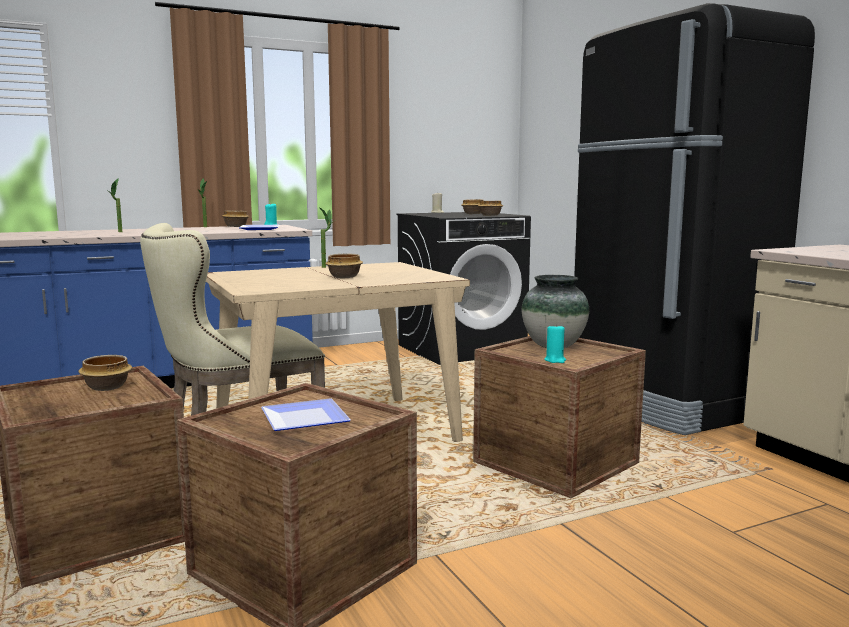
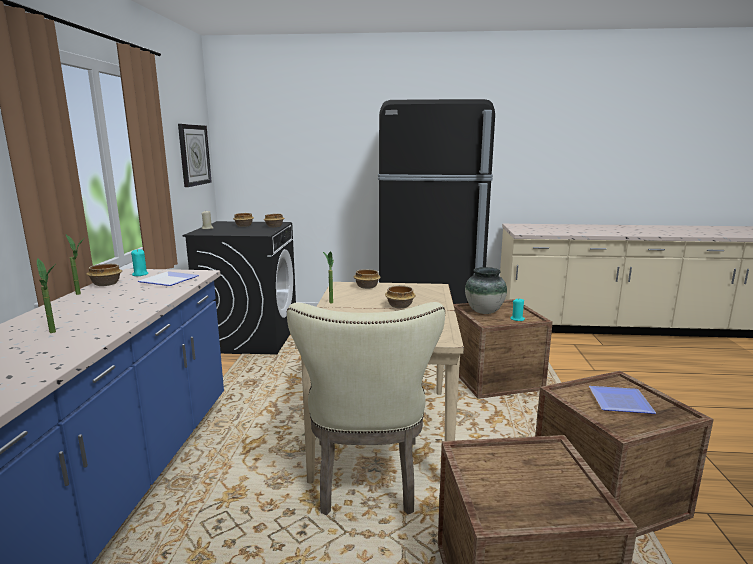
camera: 60 degrees left, 5 degrees up
bowl [78,355,132,391] -> bowl moved to [354,269,381,289]
none -> wall clock [178,124,212,187]

